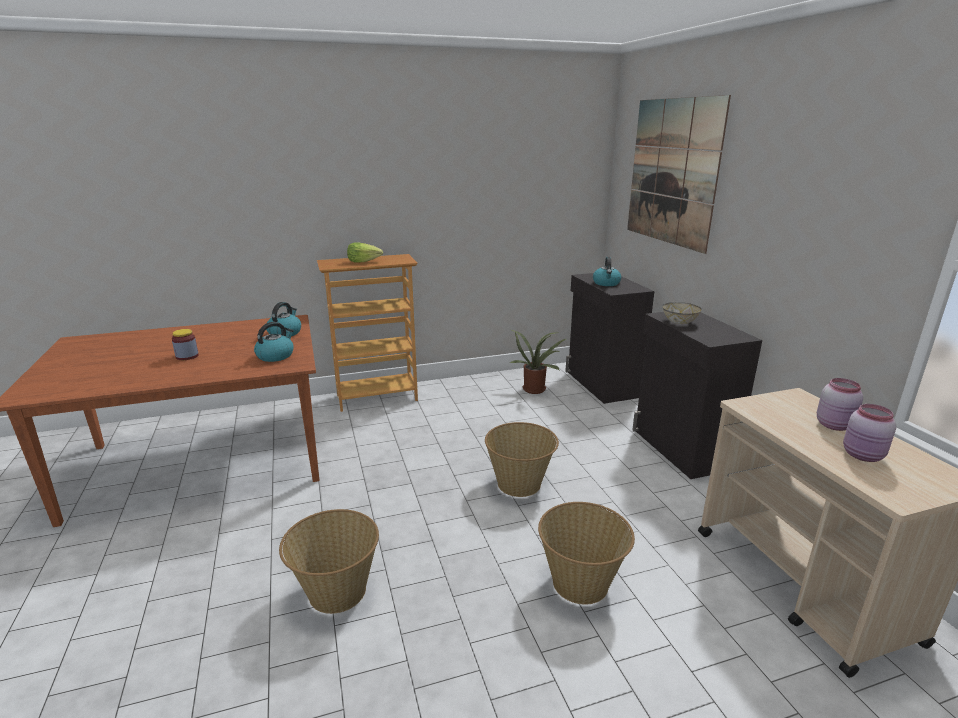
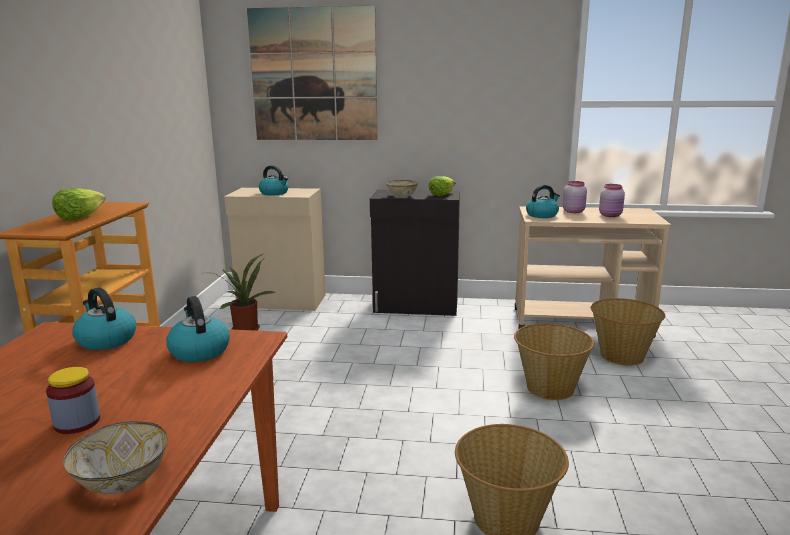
camera: 65 degrees left, 5 degrees down
basket [485,422,559,497] -> basket moved to [591,298,665,366]
black cabinet [565,273,654,404] -> beige cabinet [224,188,326,311]
none -> bowl [63,421,168,494]
none -> lettuce [428,176,455,196]
none -> kettle [526,185,560,218]

